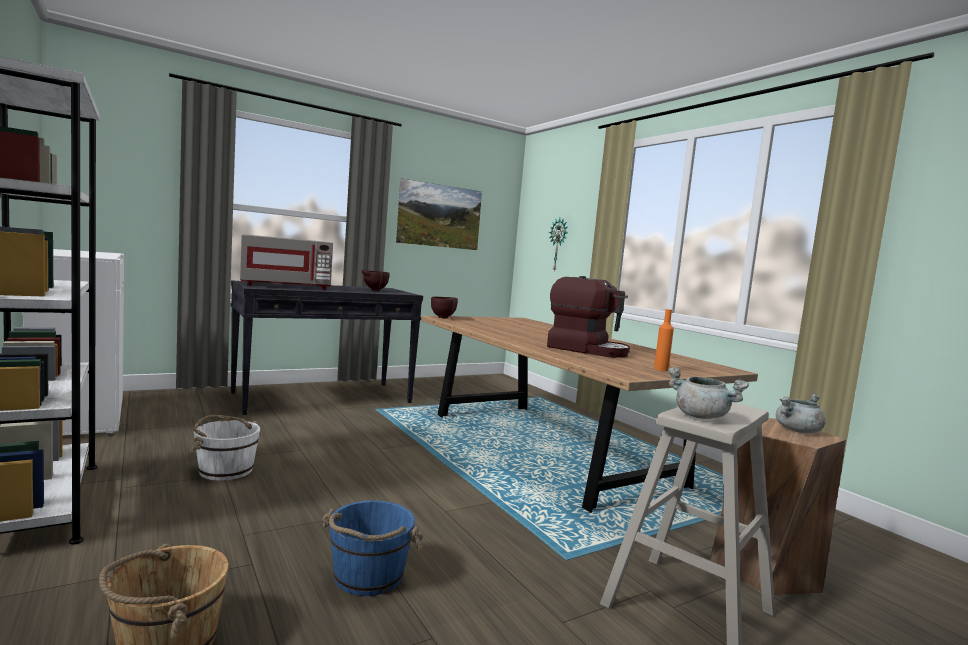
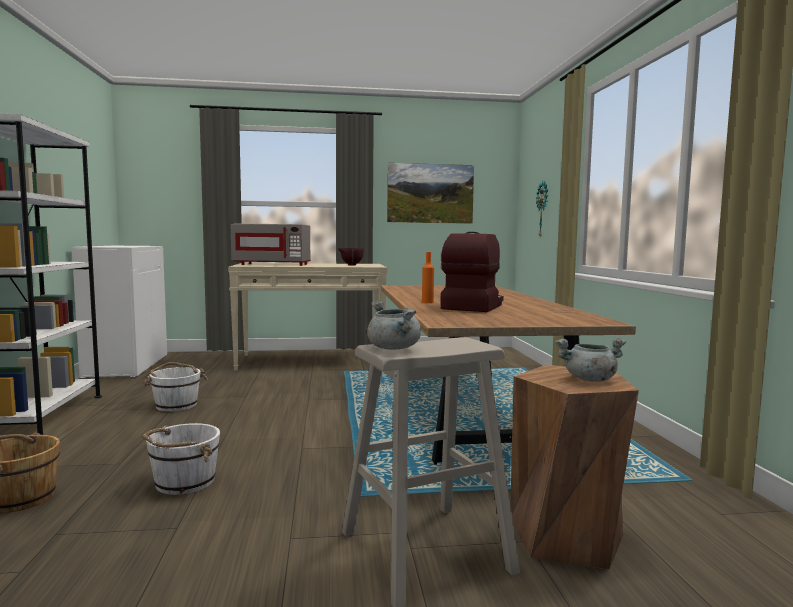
camera: 25 degrees right, 0 degrees up
black console table [230,280,423,415] -> beige console table [228,263,387,371]
blue bucket [322,500,424,596] -> white bucket [142,423,220,495]
brown bowl [431,297,458,318] -> none
coffee machine [547,276,630,358] -> coffee machine turned 120 degrees counterclockwise [441,232,504,312]
orange bottle [654,309,674,371] -> orange bottle moved to [422,252,434,303]

